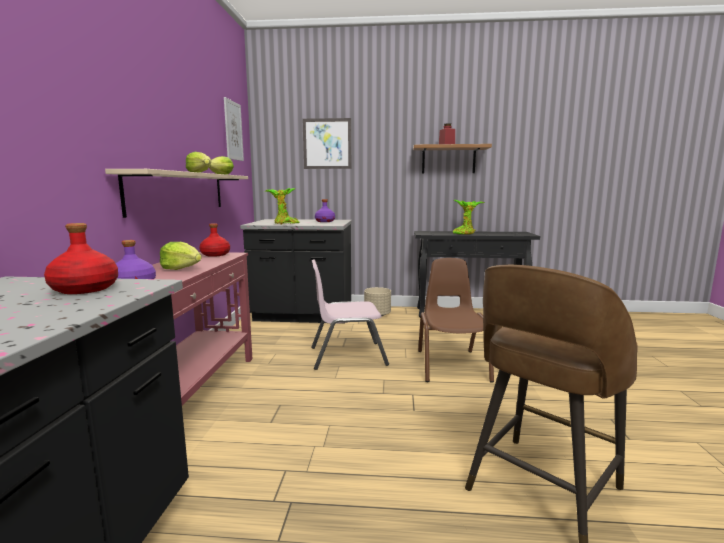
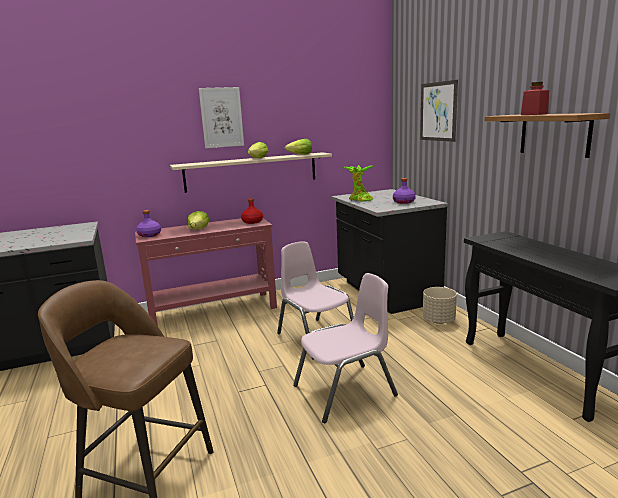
camera: 65 degrees right, 5 degrees up
red bottle [44,223,118,294] -> none
picture [224,97,244,161] -> picture moved to [199,87,244,148]
brown chair [418,258,494,383] -> pink chair [293,273,398,423]
potted plant [453,200,484,234] -> none

